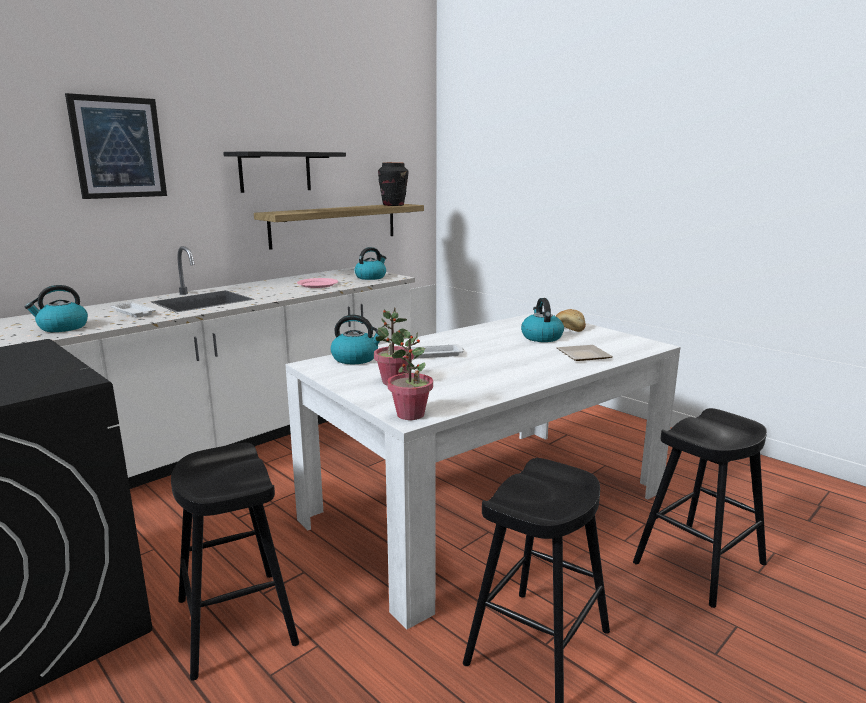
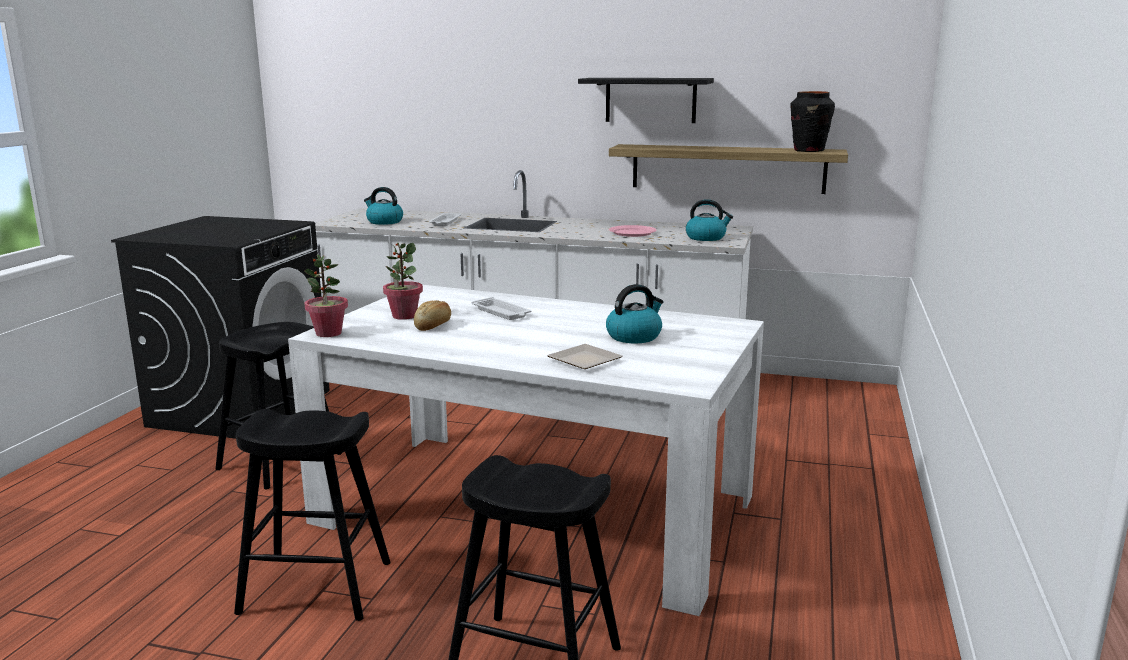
camera: 60 degrees right, 0 degrees up
picture [65,93,167,199] -> none
kettle [330,315,380,364] -> none
bread [556,309,586,332] -> bread moved to [414,300,451,331]

